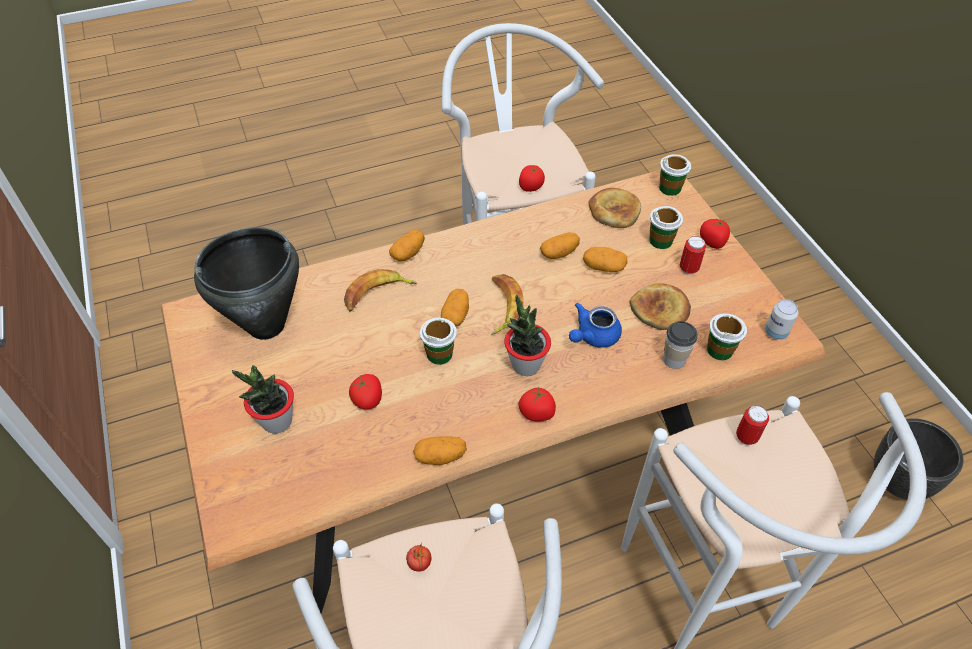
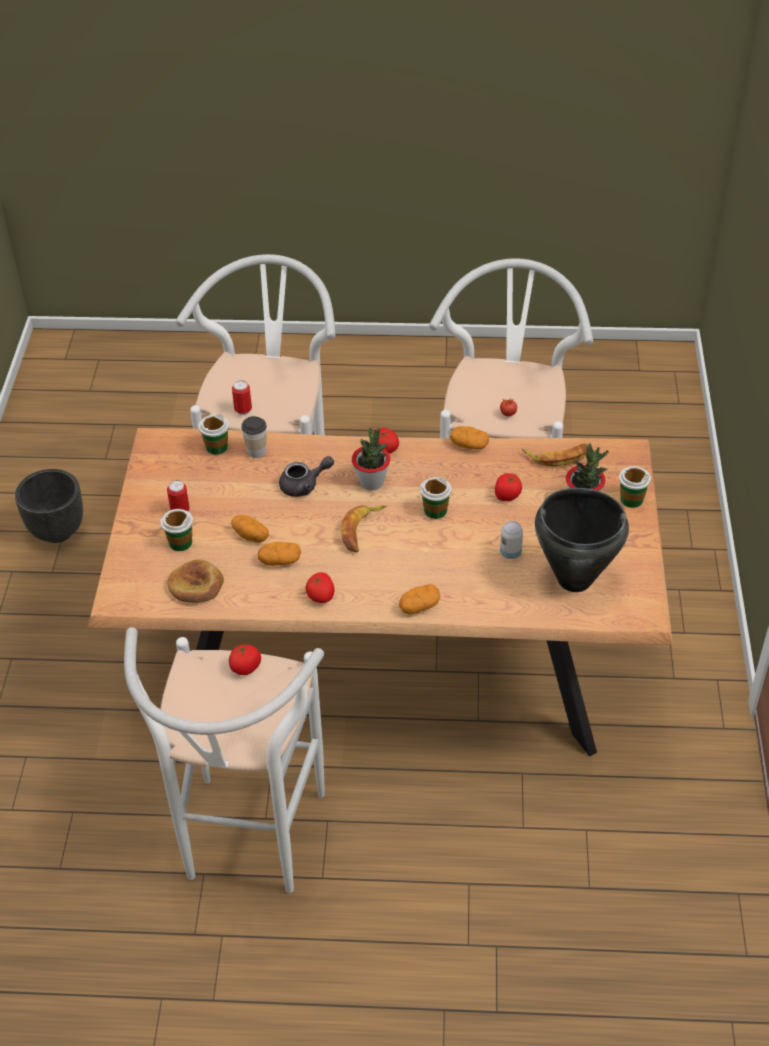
camera: 155 degrees left, 5 degrees down
banana [344,269,417,312] -> banana moved to [522,443,588,466]
potato [441,289,469,326] -> none
blue teapot [569,303,622,348] -> grey teapot [279,456,334,497]
bread [630,283,691,330] -> none
cup [659,154,691,196] -> cup moved to [619,466,651,508]
tomato [700,218,730,249] -> tomato moved to [306,572,334,603]
can [765,299,798,340] -> can moved to [500,521,523,559]

